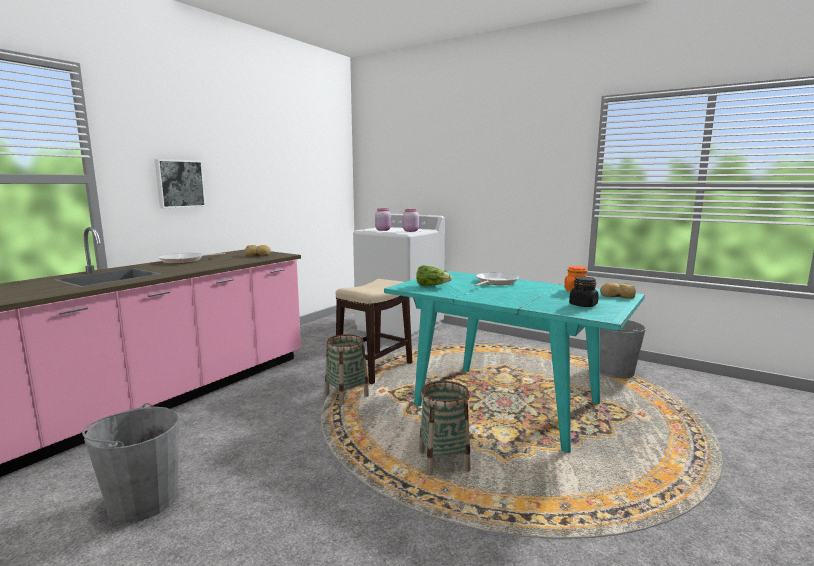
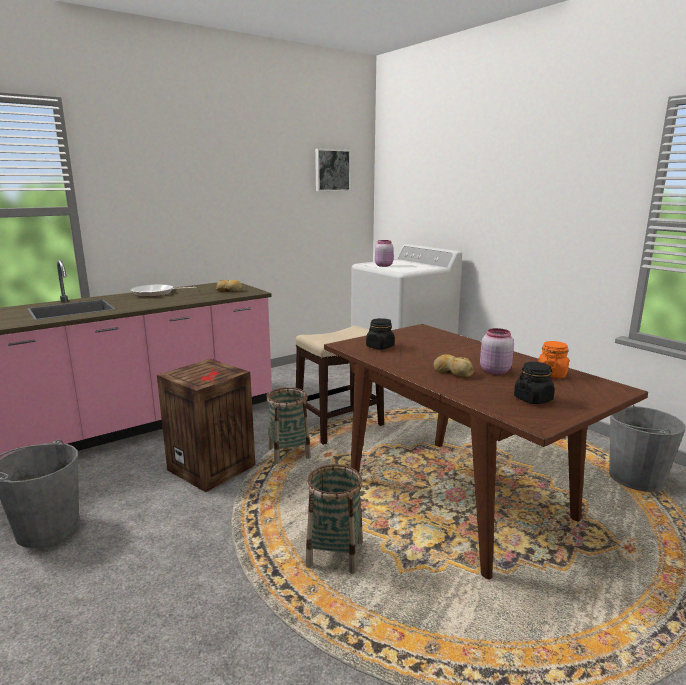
camera: 20 degrees right, 5 degrees up
picture [155,159,206,208] -> picture moved to [315,149,351,191]
turquoise dining table [384,270,645,453] -> brown dining table [324,324,648,580]
pink jar [403,209,419,232] -> pink jar moved to [480,328,514,375]
lettuce [416,265,452,286] -> black jar [366,318,395,350]
frying pan [474,272,519,286] -> none
bread [600,283,636,299] -> bread moved to [434,354,474,378]
none -> crate [157,359,255,492]

